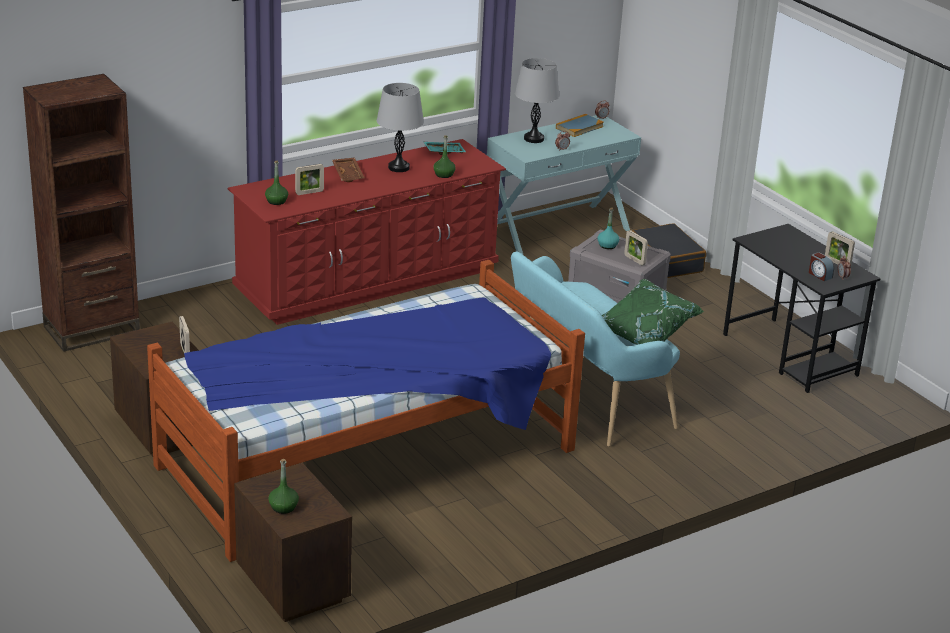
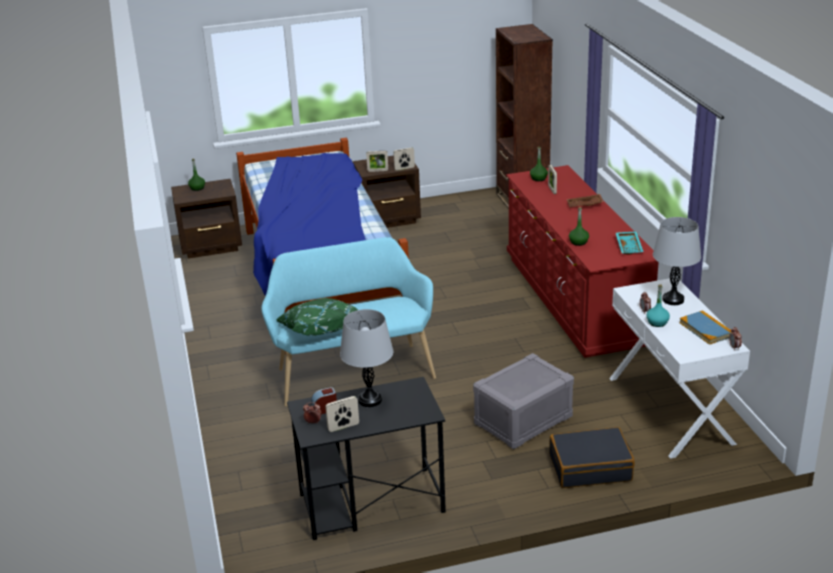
camera: 110 degrees right, 0 degrees up
grey table lamp [377,83,424,172] -> grey table lamp moved to [340,309,393,407]
turquoise console table [487,115,641,254] -> white console table [609,278,750,459]
turquoise bottle [598,208,619,249] -> turquoise bottle moved to [646,284,670,327]
picture frame [624,230,648,265] -> picture frame moved to [393,147,415,171]

